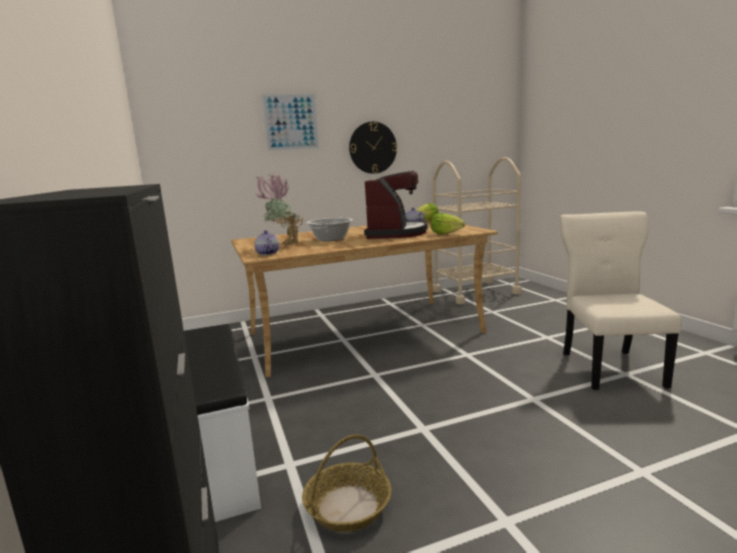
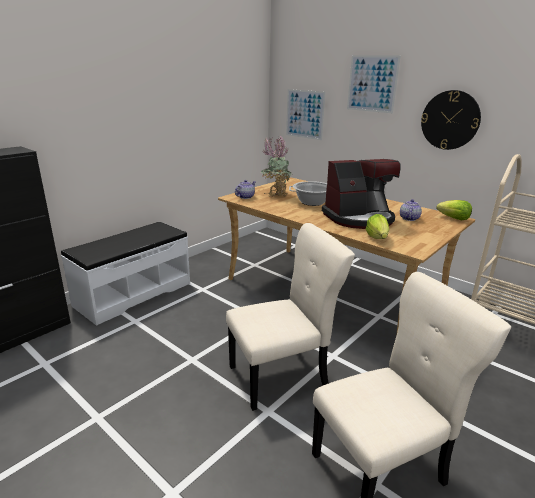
camera: 60 degrees right, 10 degrees up
basket [302,434,391,532] -> none
none -> beige chair [226,223,355,411]
none -> picture [286,89,325,140]

